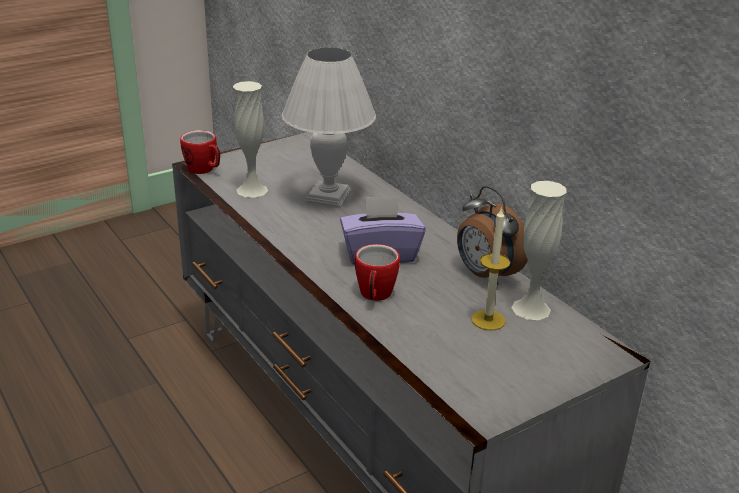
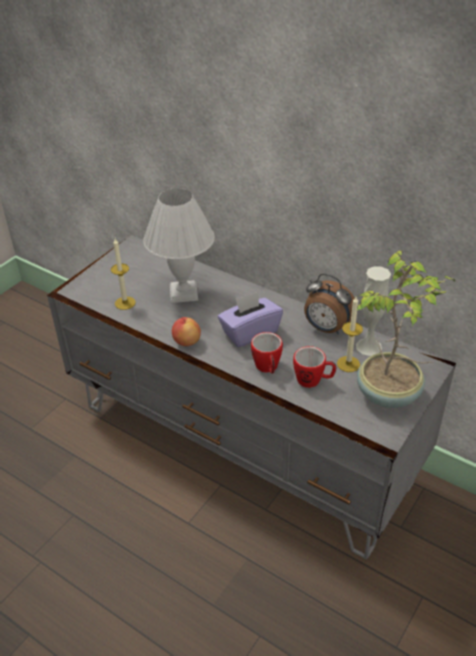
camera: 20 degrees left, 10 degrees up
mug [180,130,220,174] -> mug moved to [293,346,337,388]
white vase [233,81,268,198] -> candle [111,238,136,310]
none -> apple [172,317,201,346]
none -> potted plant [356,250,455,408]

